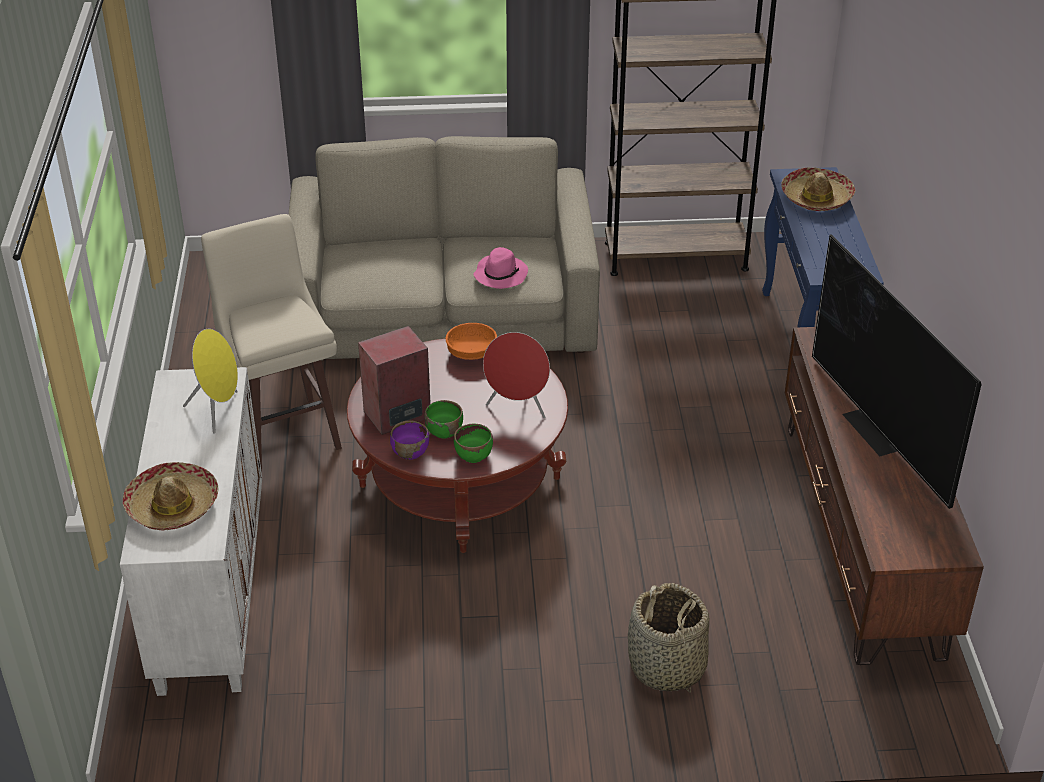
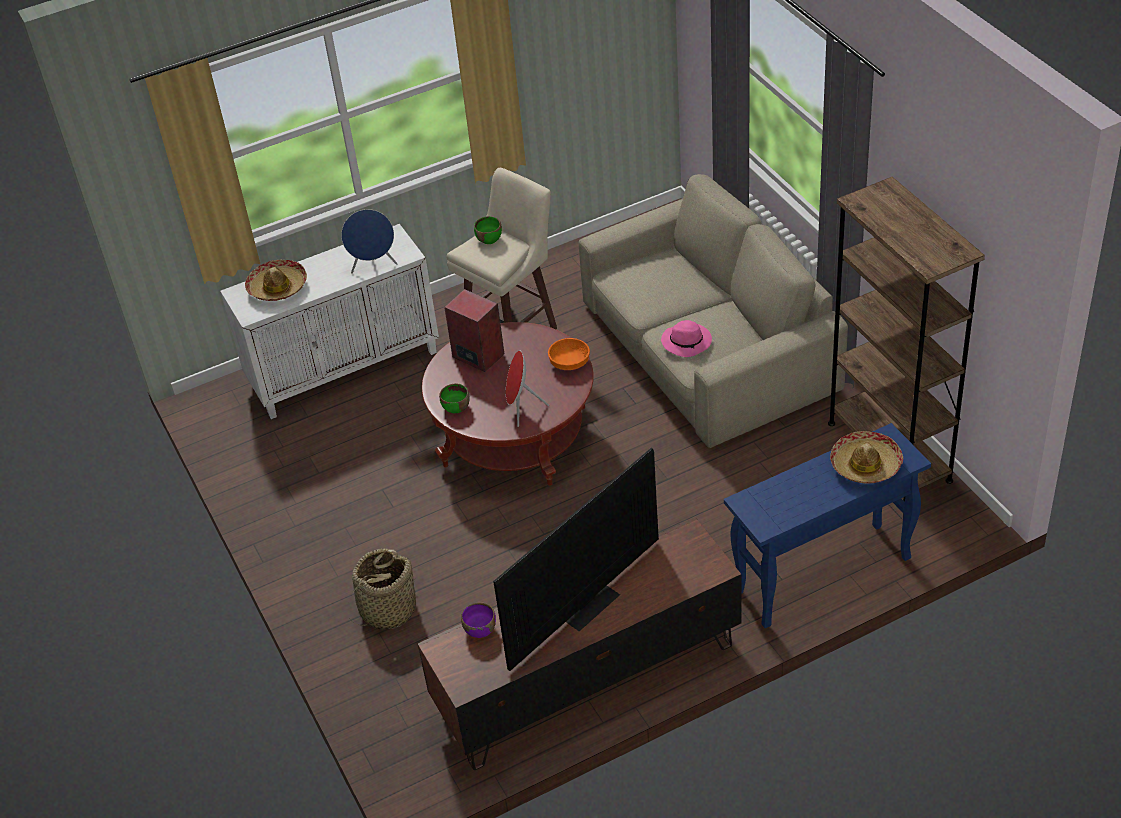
camera: 70 degrees right, 5 degrees up
yellow speaker [183,329,238,434] -> blue speaker [341,209,398,274]
purple bowl [390,421,429,460] -> purple bowl moved to [461,602,496,638]
green bowl [424,400,463,438] -> green bowl moved to [474,216,502,244]

